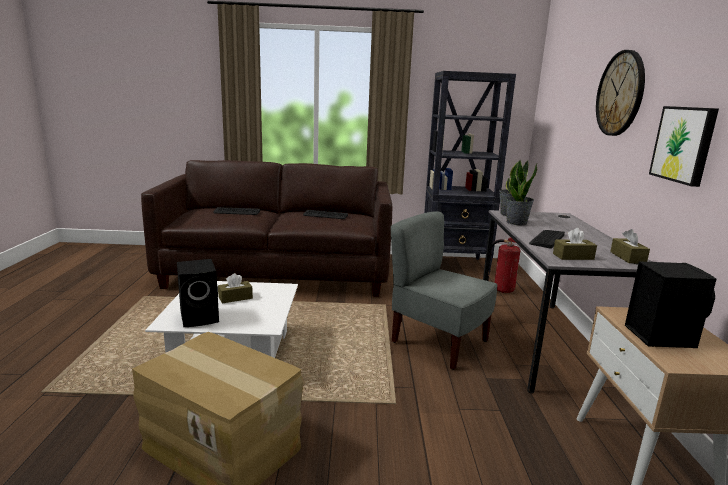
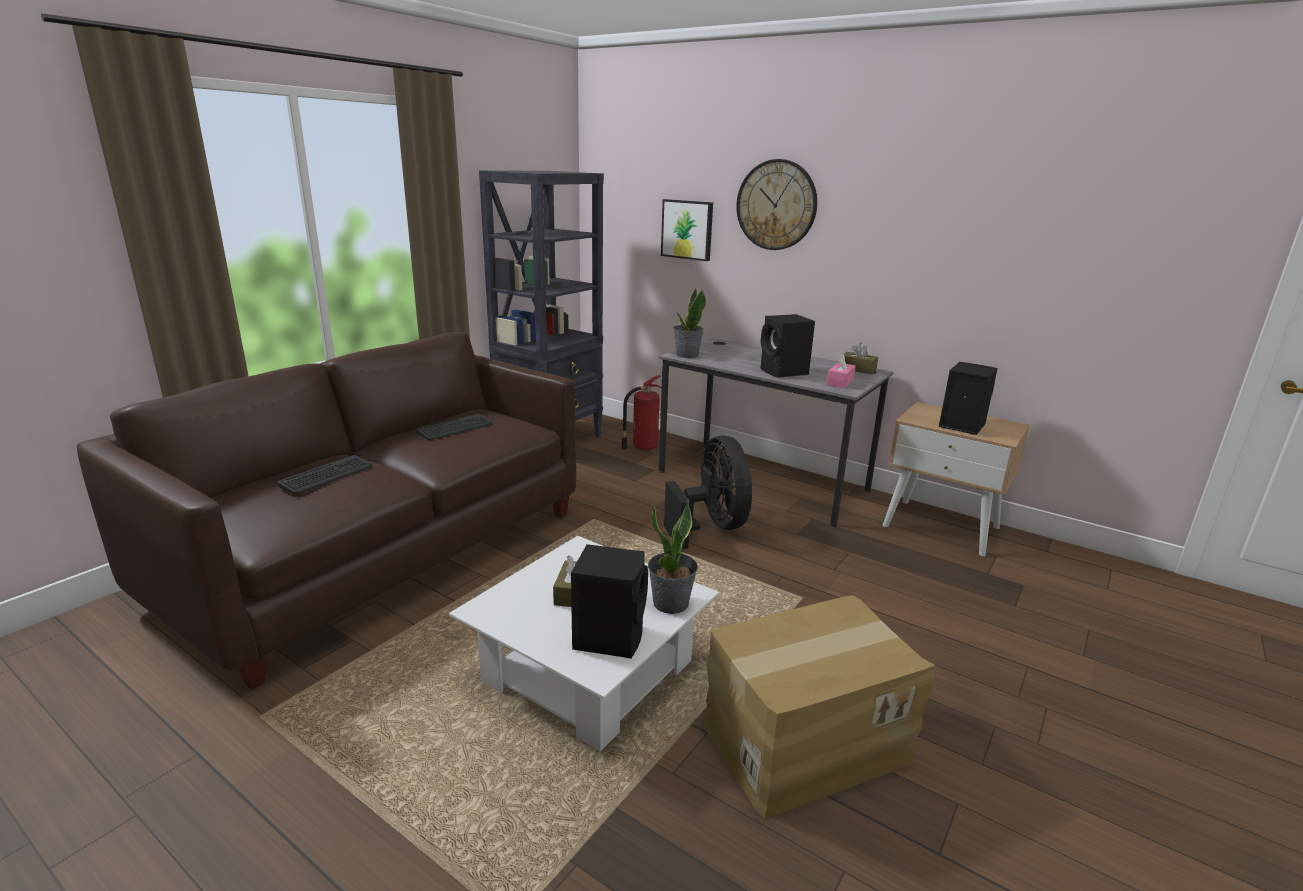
camera: 55 degrees left, 5 degrees up
grey chair [391,211,497,370] -> black fan [664,435,752,549]
potted plant [506,164,537,225] -> potted plant moved to [648,499,698,614]
keyboard [529,230,565,249] -> black speaker [760,314,815,378]
brown tissue box [553,228,597,260] -> pink tissue box [827,353,856,388]
picture [649,106,719,187] -> picture moved to [661,199,713,261]

